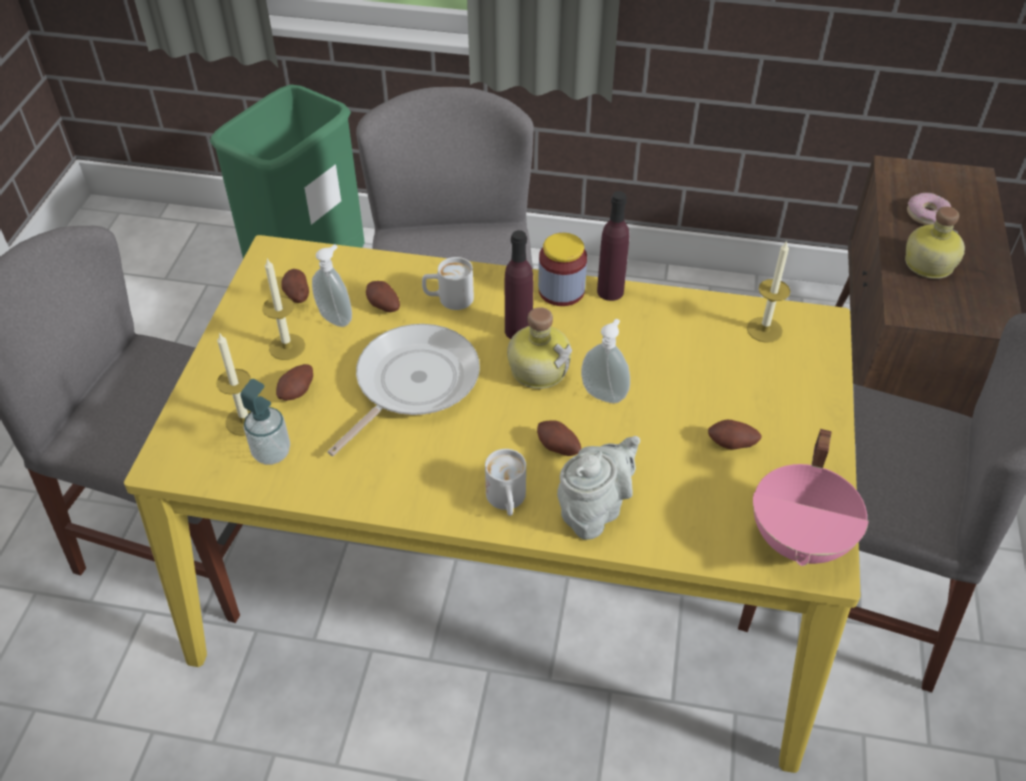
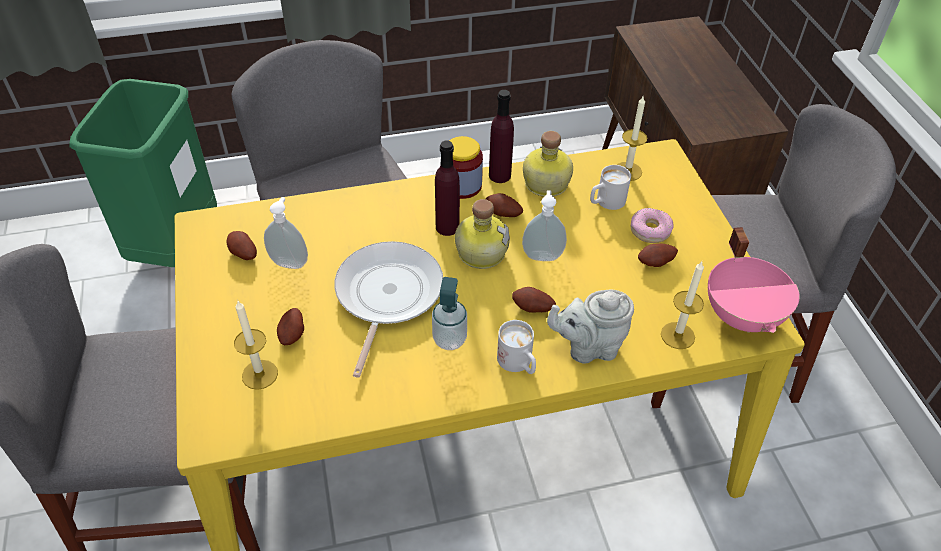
camera: 25 degrees left, 0 degrees up
soap dispenser [240,379,290,465] -> soap dispenser moved to [432,277,467,350]
candle [262,258,305,360] -> candle moved to [661,261,704,349]
potato [366,281,400,312] -> potato moved to [486,193,523,217]
white mug [422,257,474,310] -> white mug moved to [590,165,631,210]
grey teapot [557,436,640,540] -> grey teapot turned 120 degrees counterclockwise [547,289,634,364]
bottle [905,206,965,279] -> bottle moved to [523,131,573,197]
donut [907,192,951,225] -> donut moved to [631,208,674,243]

